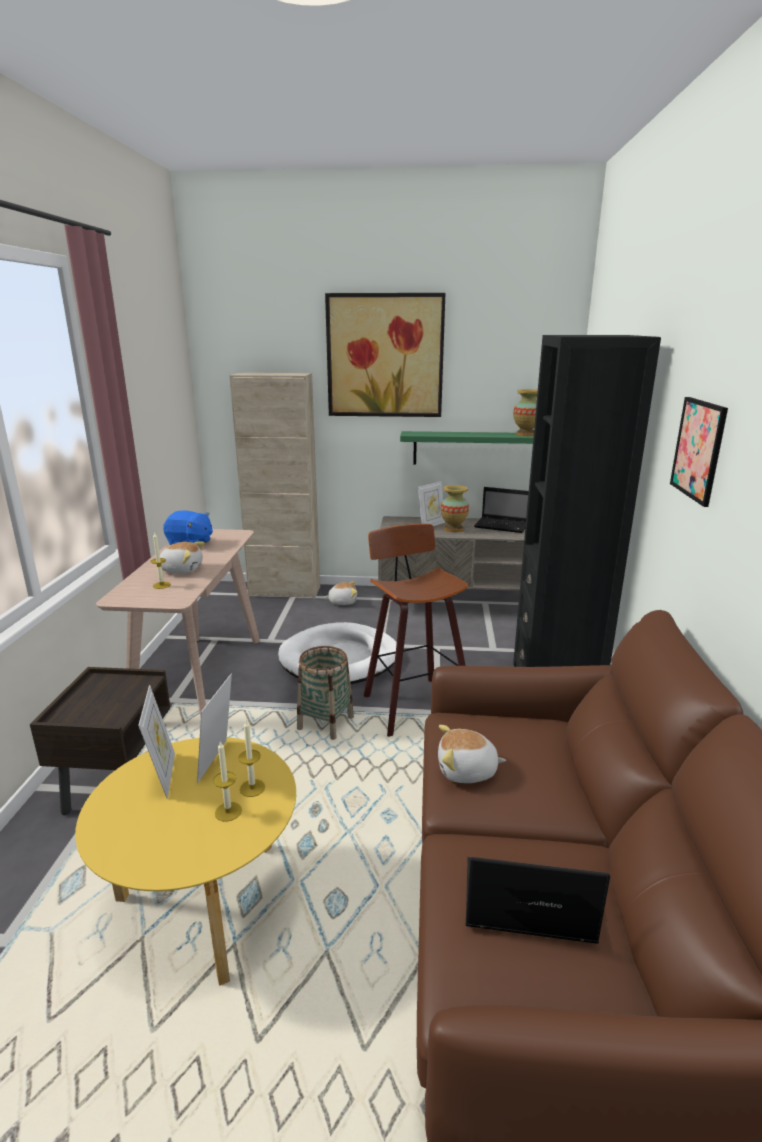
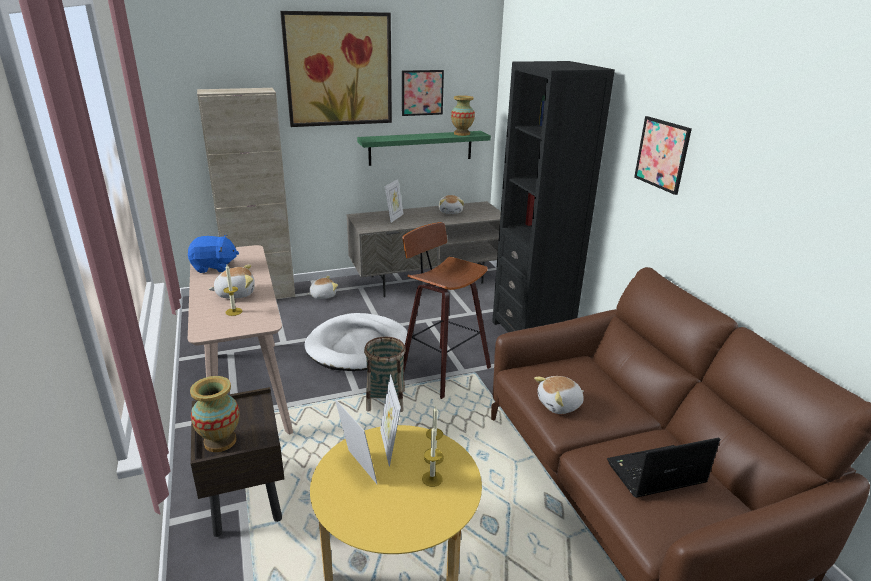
camera: 25 degrees left, 5 degrees up
vase [441,485,469,532] -> vase moved to [190,376,240,452]
laptop [474,487,529,533] -> plush toy [439,195,464,214]
none -> picture [402,70,444,116]

